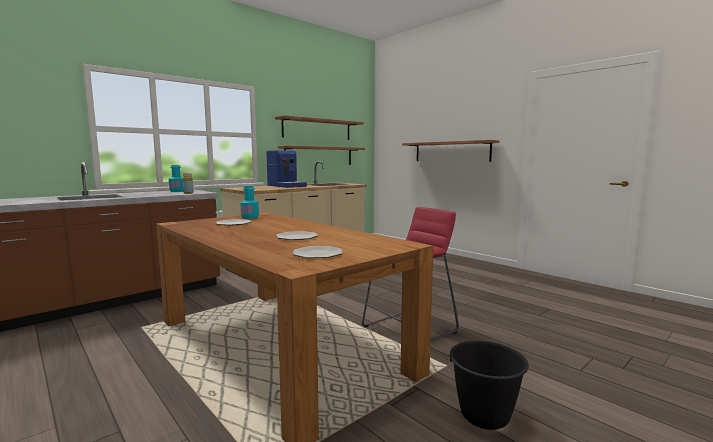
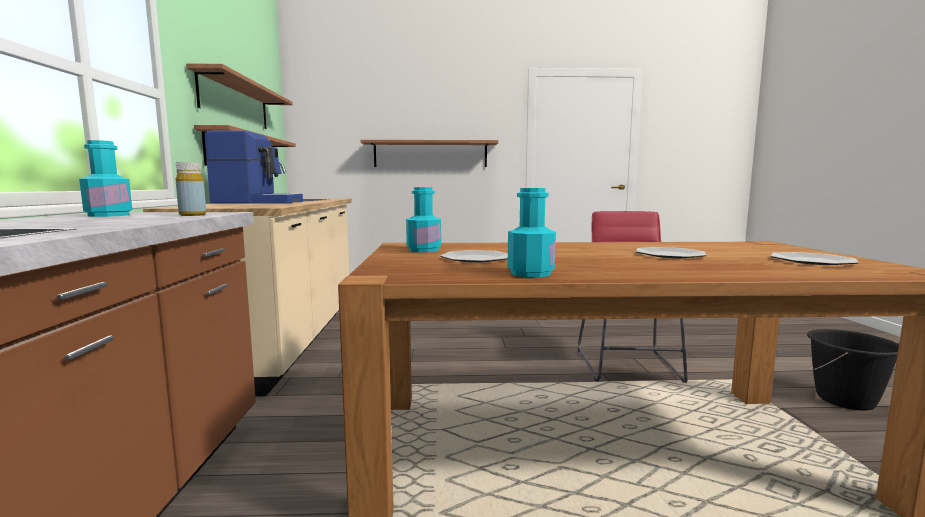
camera: 50 degrees left, 0 degrees up
none -> turquoise bottle [507,188,556,278]

